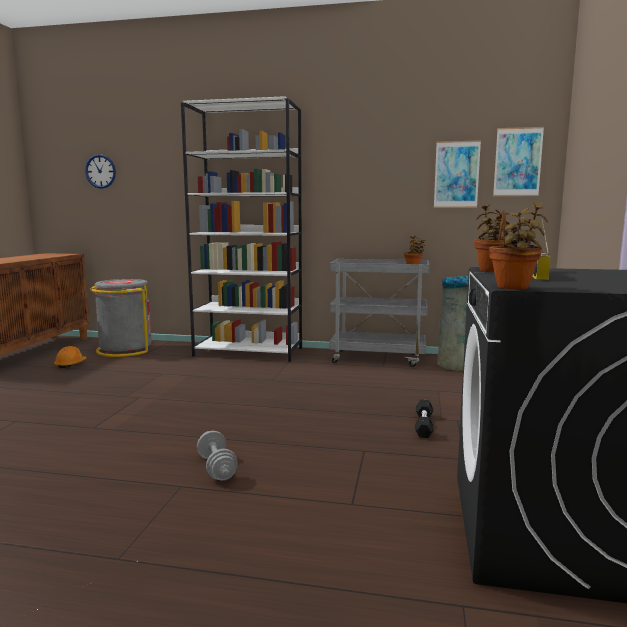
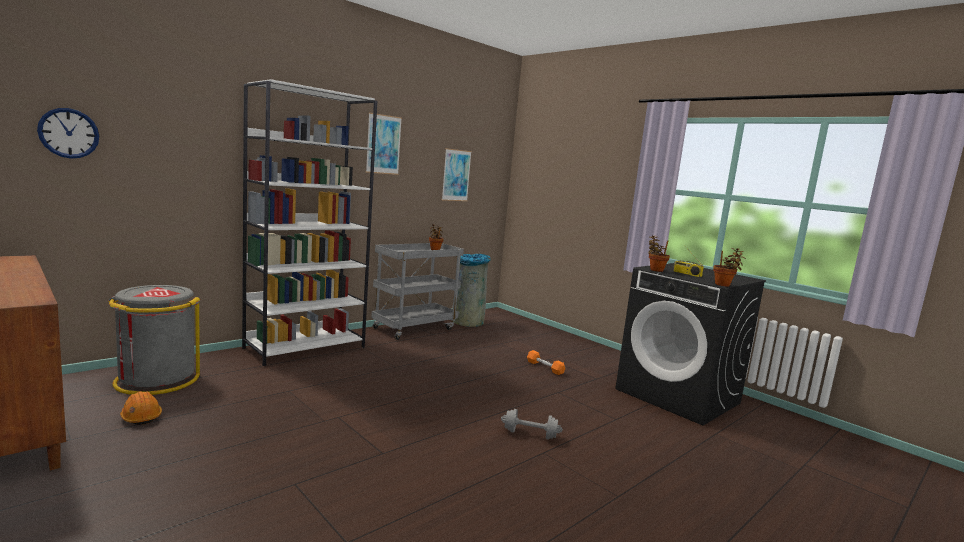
camera: 55 degrees left, 0 degrees up
black dumbbell [415,399,434,438] -> orange dumbbell [527,350,565,375]
picture [493,127,544,196] -> picture moved to [366,112,402,175]

